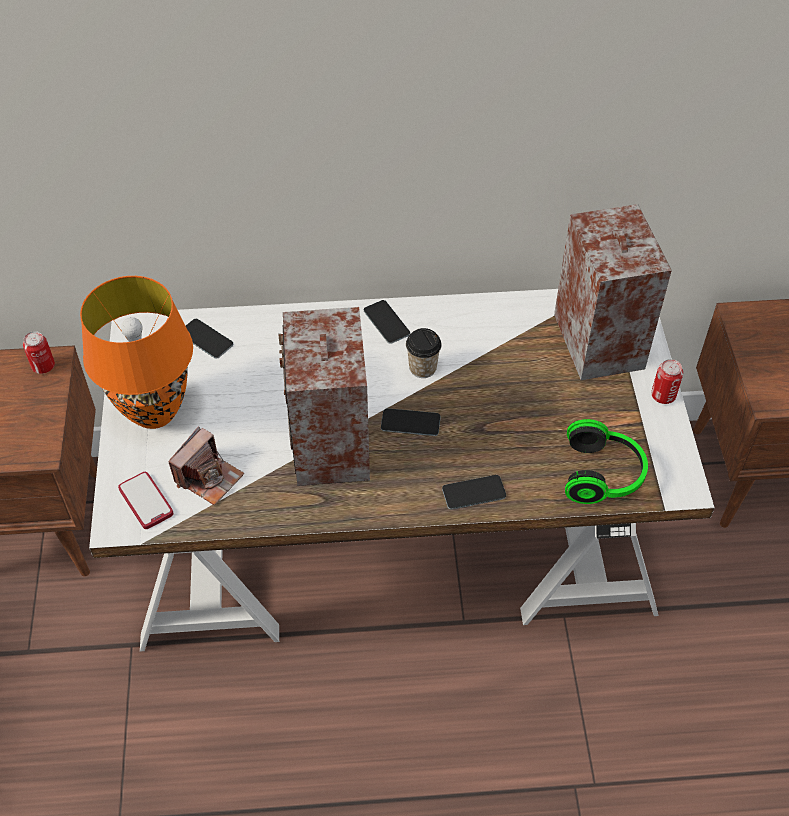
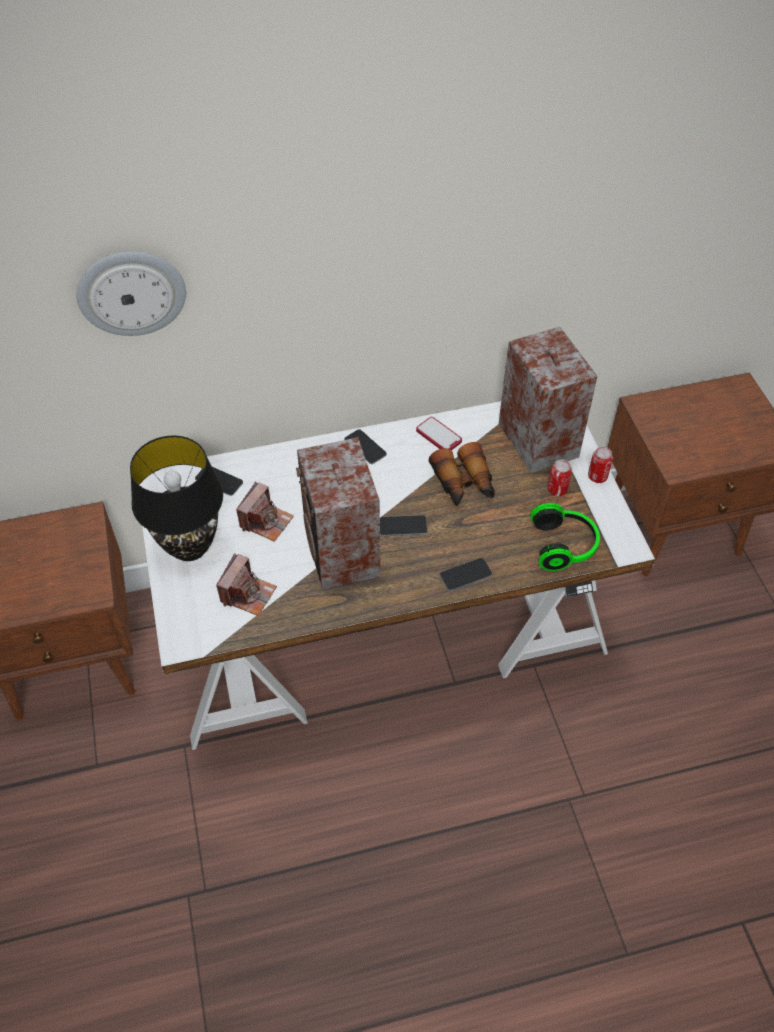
camera: 10 degrees left, 0 degrees up
can [23,331,55,374] -> can moved to [547,460,572,496]
orange table lamp [80,276,193,429] -> black table lamp [130,435,223,561]
phone [118,472,174,529] -> phone moved to [416,417,462,450]
cup [406,328,442,378] -> none
none -> wall clock [76,251,186,336]
none -> camera [236,482,294,542]
none -> binoculars [429,442,495,506]

